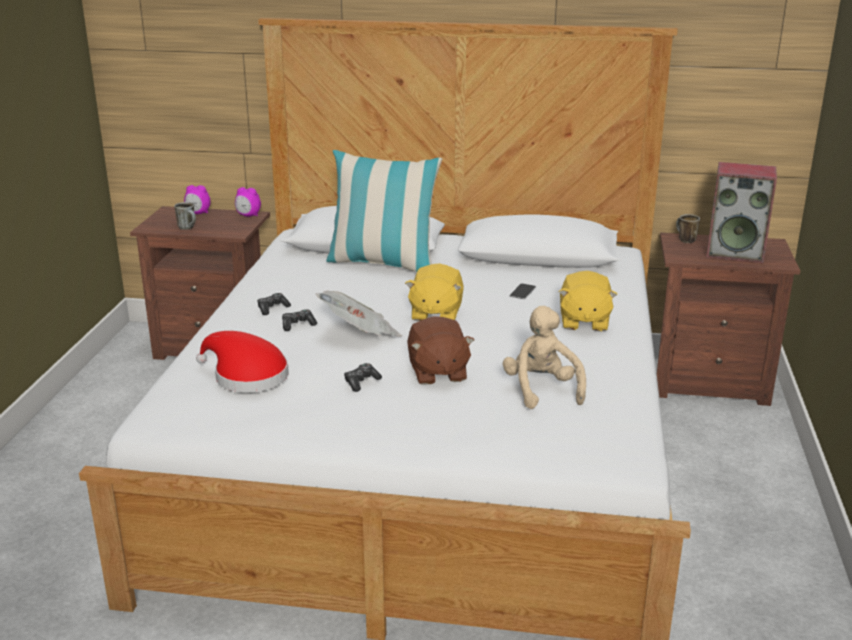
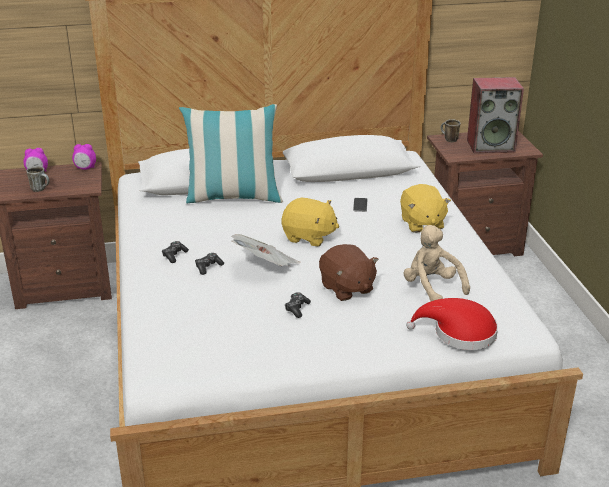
camera: 20 degrees left, 5 degrees up
red hat [196,331,289,392] -> red hat moved to [406,298,498,350]
yellow plush toy [405,263,464,321] -> yellow plush toy turned 60 degrees counterclockwise [281,198,339,246]

